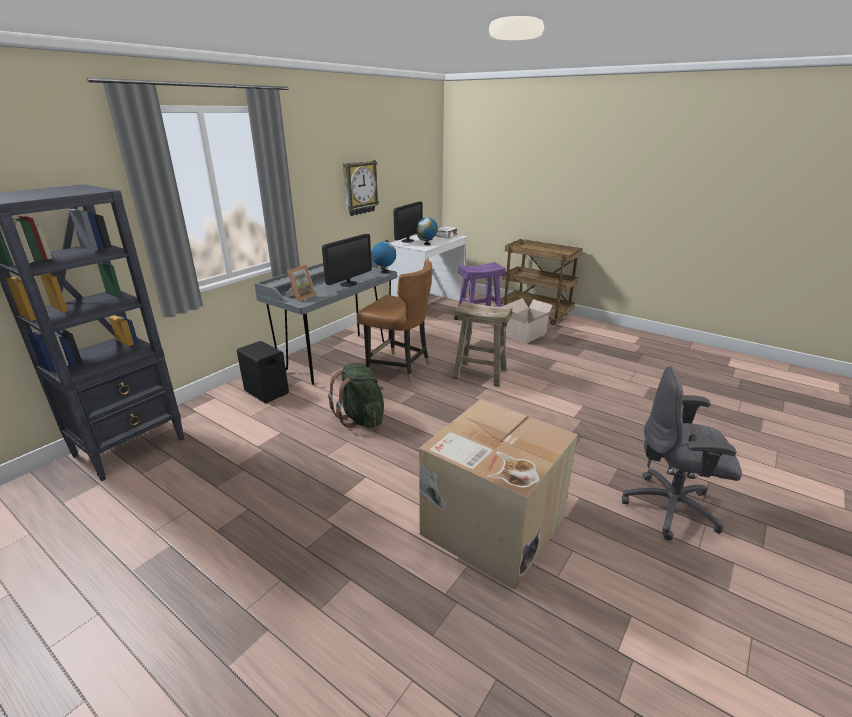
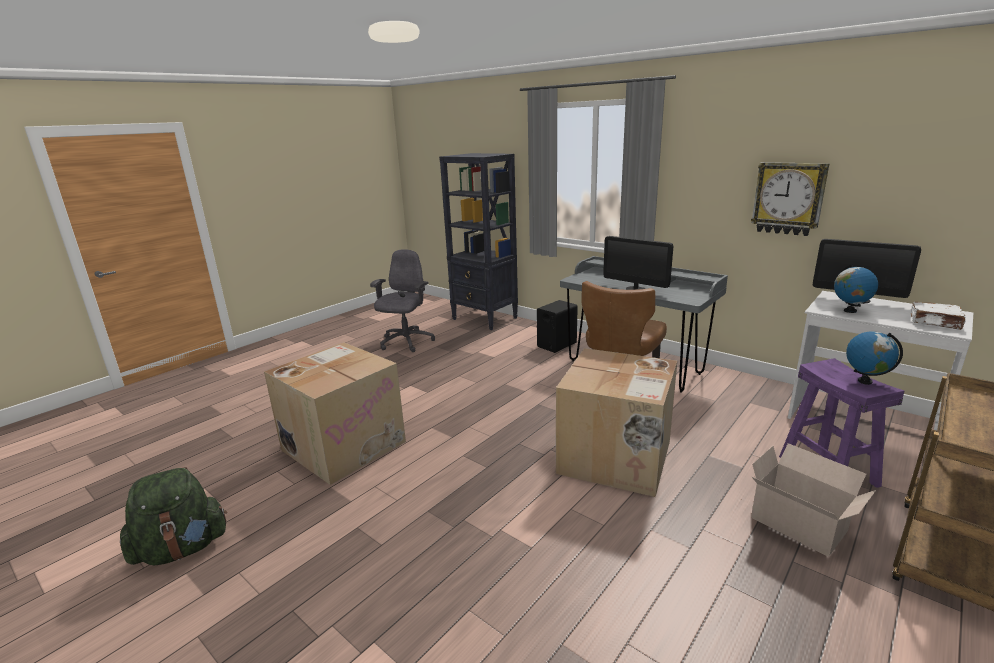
camera: 95 degrees right, 5 degrees down
picture frame [286,265,316,301] -> none
green backpack [328,363,384,428] -> green backpack moved to [120,467,227,565]
globe [371,240,396,273] -> globe moved to [846,331,903,385]
beige stool [453,301,512,387] -> cardboard box [556,348,677,497]
grey office chair [622,366,742,540] -> grey office chair moved to [370,249,435,352]

